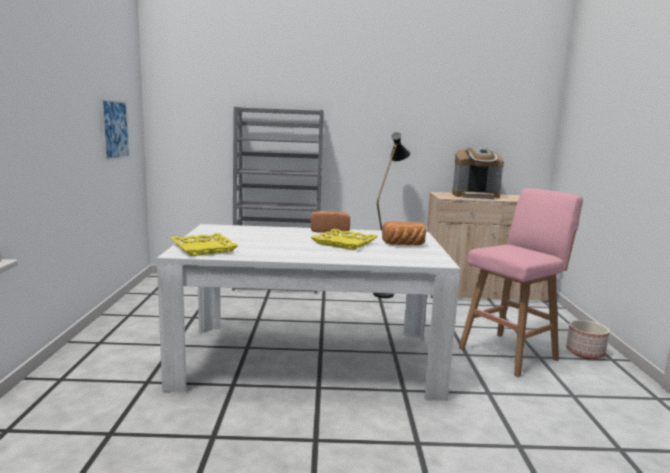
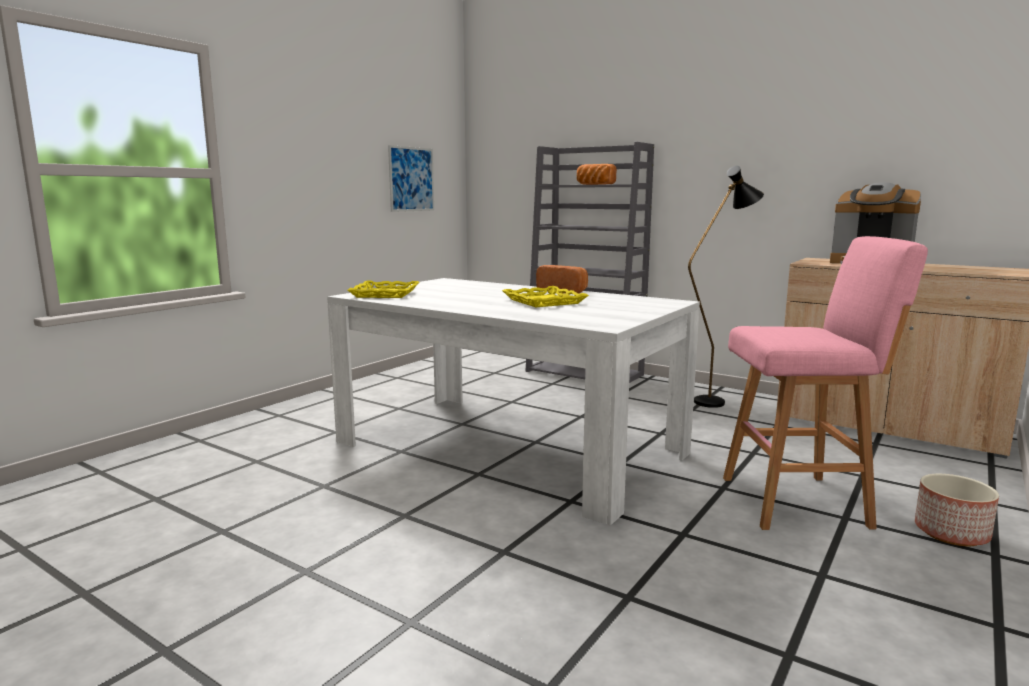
camera: 35 degrees right, 0 degrees up
bread [382,221,426,245] -> bread moved to [577,164,617,185]

